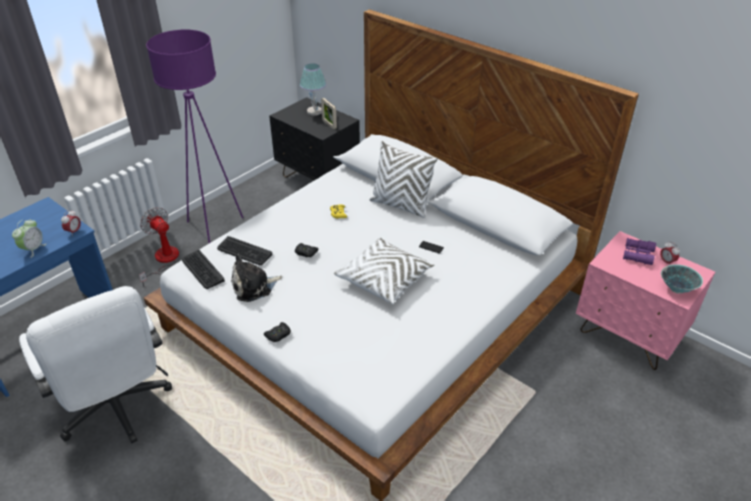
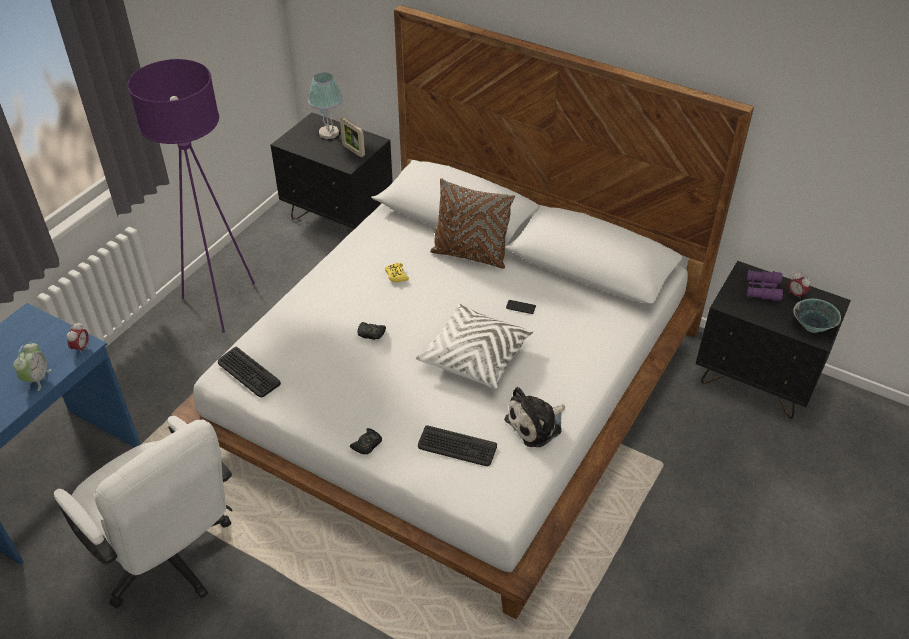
camera: 10 degrees left, 5 degrees up
fan [139,207,179,287] -> none
keyboard [217,236,273,265] -> keyboard moved to [418,425,497,466]
plush toy [231,254,282,302] -> plush toy moved to [504,387,565,447]
white pillow [370,141,438,218] -> brown pillow [430,178,515,269]
pink nightstand [576,231,715,370] -> black nightstand [696,261,851,418]

